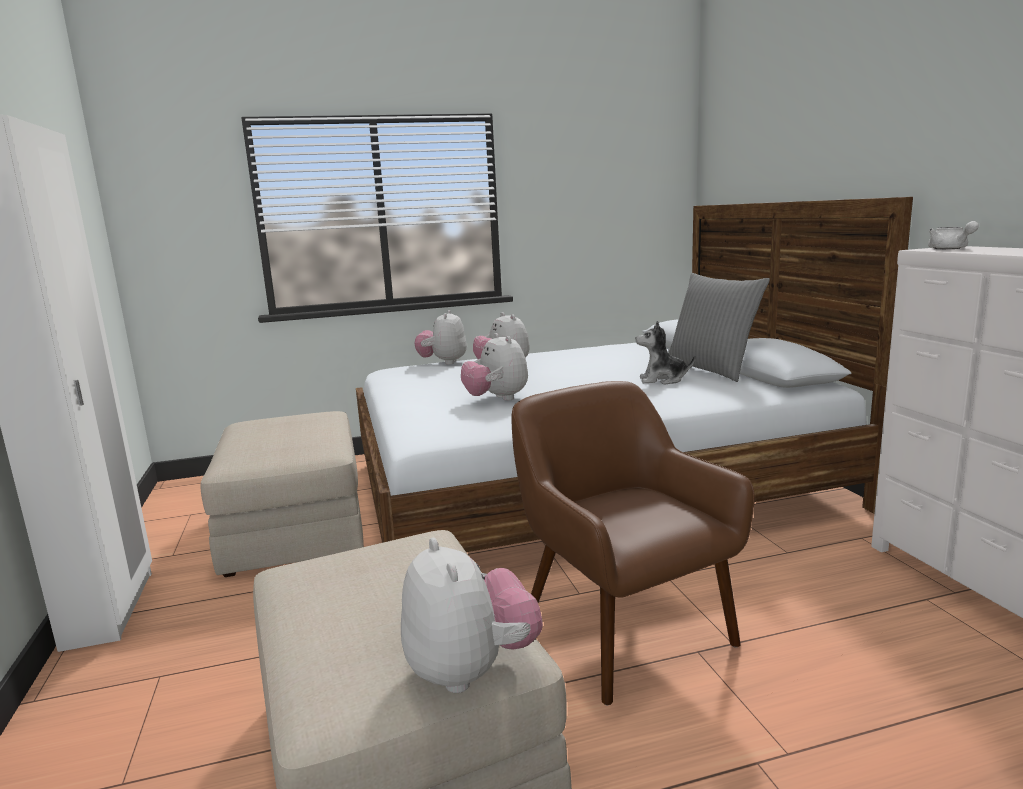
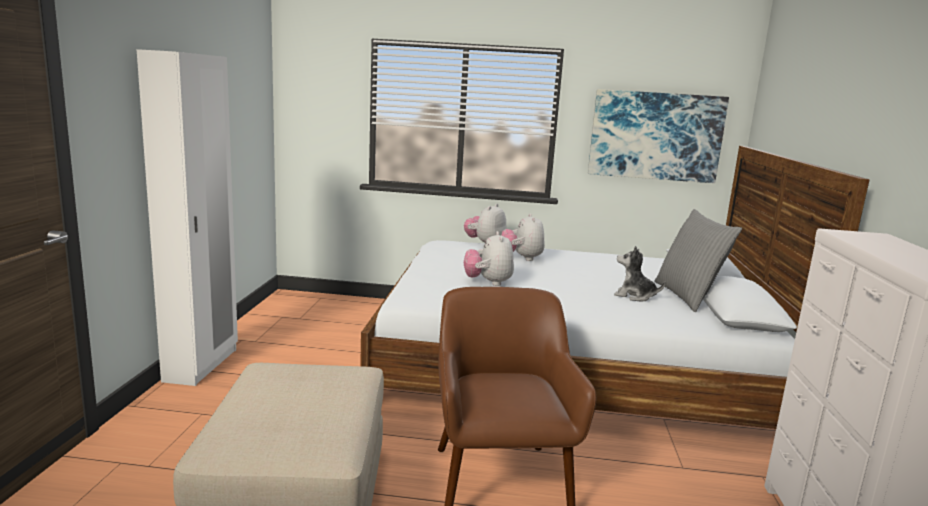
camera: 20 degrees right, 0 degrees up
beige ottoman [200,411,364,577] -> none
plush toy [401,538,543,693] -> none
white teapot [928,221,979,249] -> none
none -> picture [588,89,729,183]

